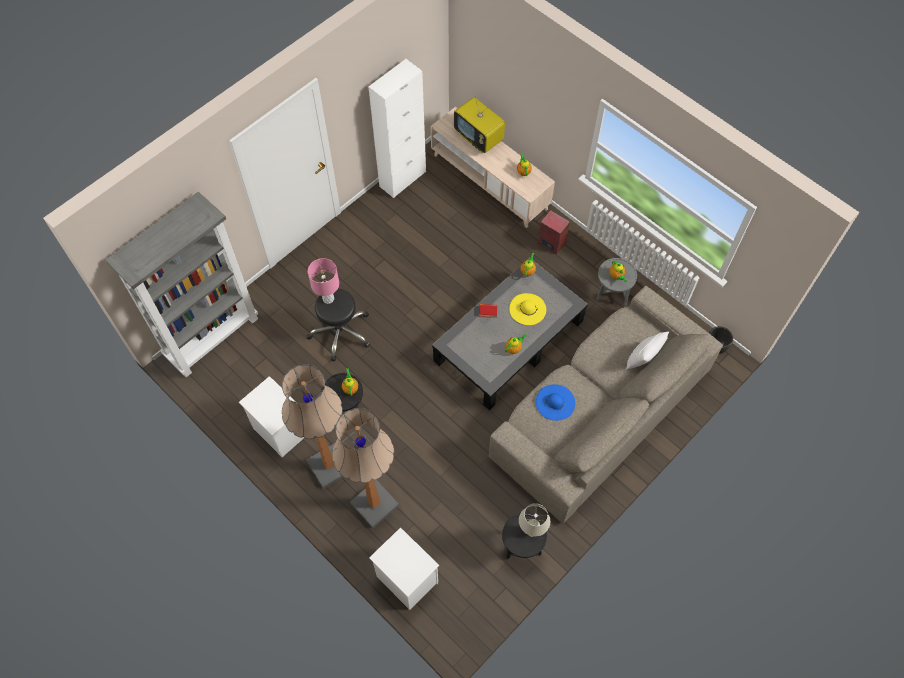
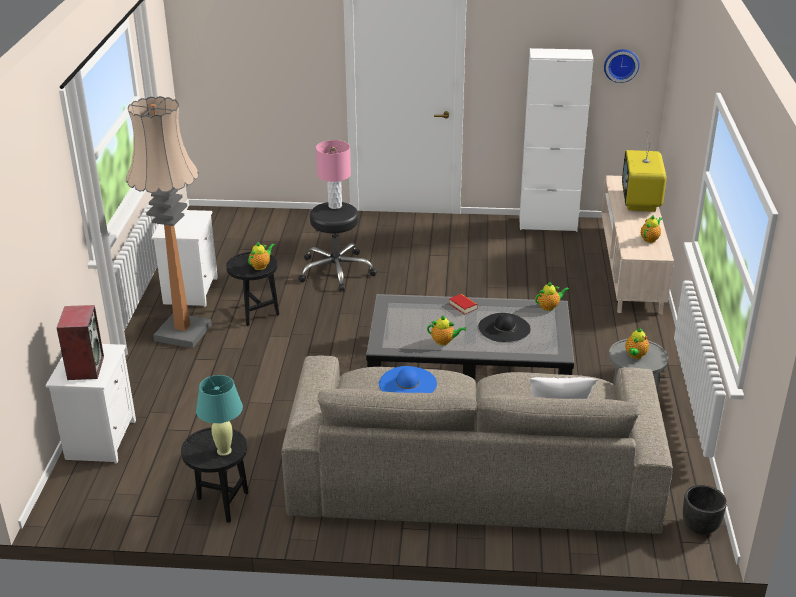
camera: 50 degrees right, 30 degrees down
grey bookcase [105,192,258,377] -> none
floor lamp [332,408,399,528] -> none
yellow hat [509,293,546,325] -> black hat [478,313,531,342]
beige table lamp [519,503,550,537] -> turquoise table lamp [196,375,243,456]
speaker [538,210,570,254] -> speaker moved to [57,305,104,380]
none -> wall clock [604,49,640,83]

